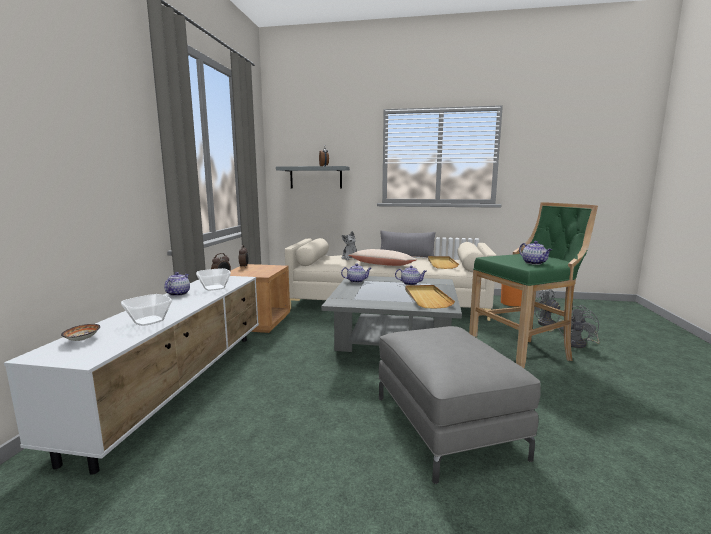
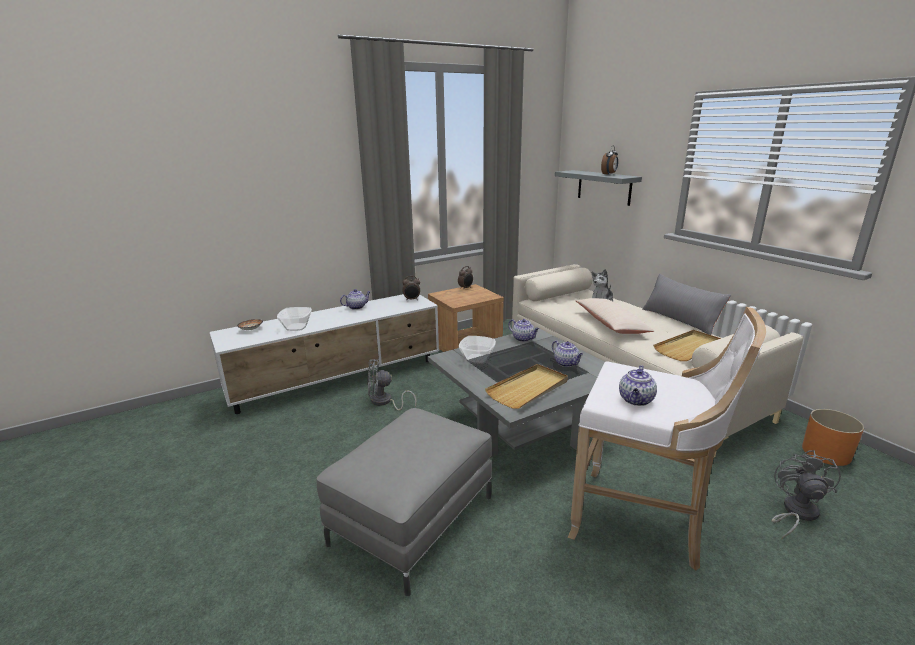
camera: 50 degrees right, 10 degrees up
bowl [196,268,231,291] -> bowl moved to [459,336,496,364]
green stool [469,202,598,369] -> white stool [568,307,766,571]
grey fan [557,305,600,348] -> grey fan moved to [367,359,417,411]

